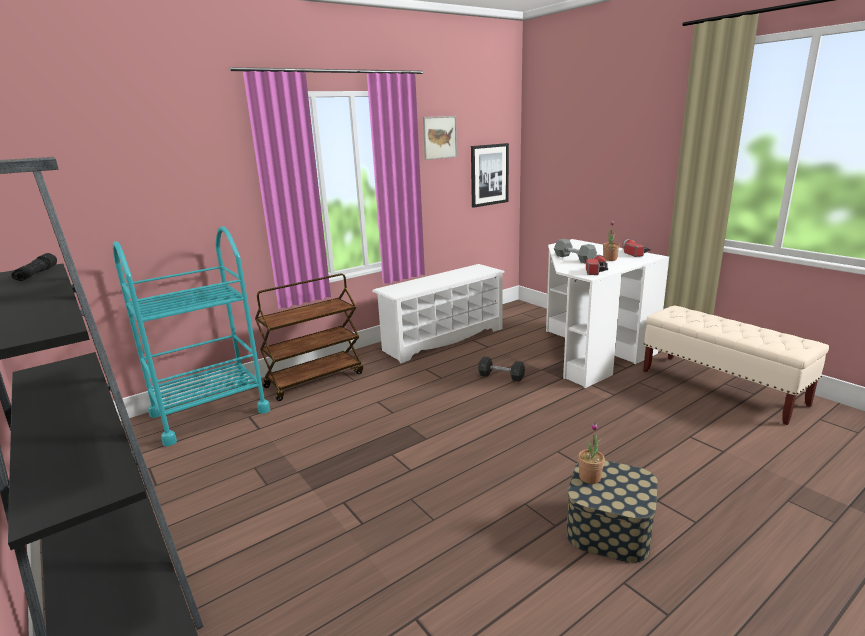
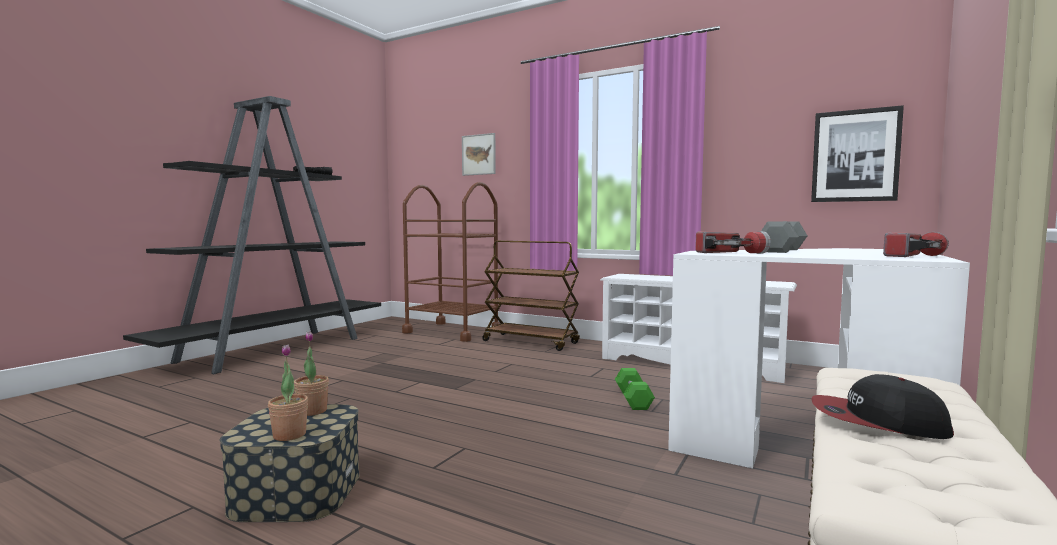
camera: 65 degrees right, 15 degrees down
turquoise cart [113,226,270,447] -> brown cart [402,182,501,342]
picture [423,116,457,160] -> picture moved to [462,133,496,176]
grey dumbbell [478,357,525,382] -> green dumbbell [615,368,655,410]
potted plant [603,220,619,261] -> potted plant moved to [268,344,308,441]
none -> cap [811,374,954,439]

